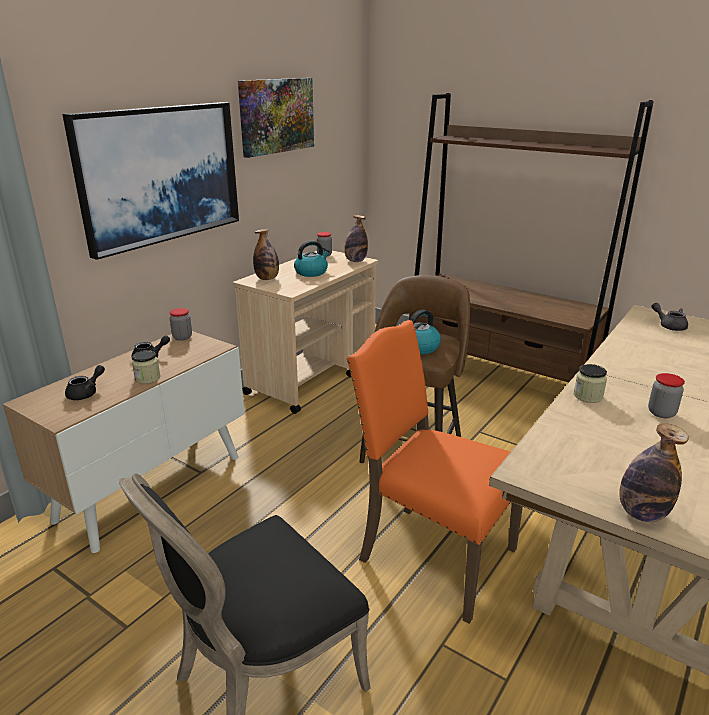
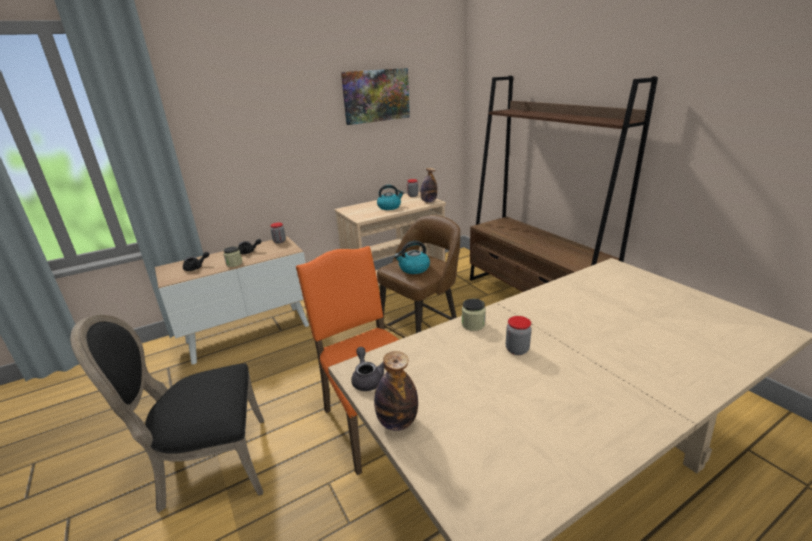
camera: 25 degrees right, 0 degrees up
picture [62,102,239,260] -> none
bottle [253,229,279,280] -> none
grey teapot [651,303,688,331] -> grey teapot moved to [351,347,384,391]

